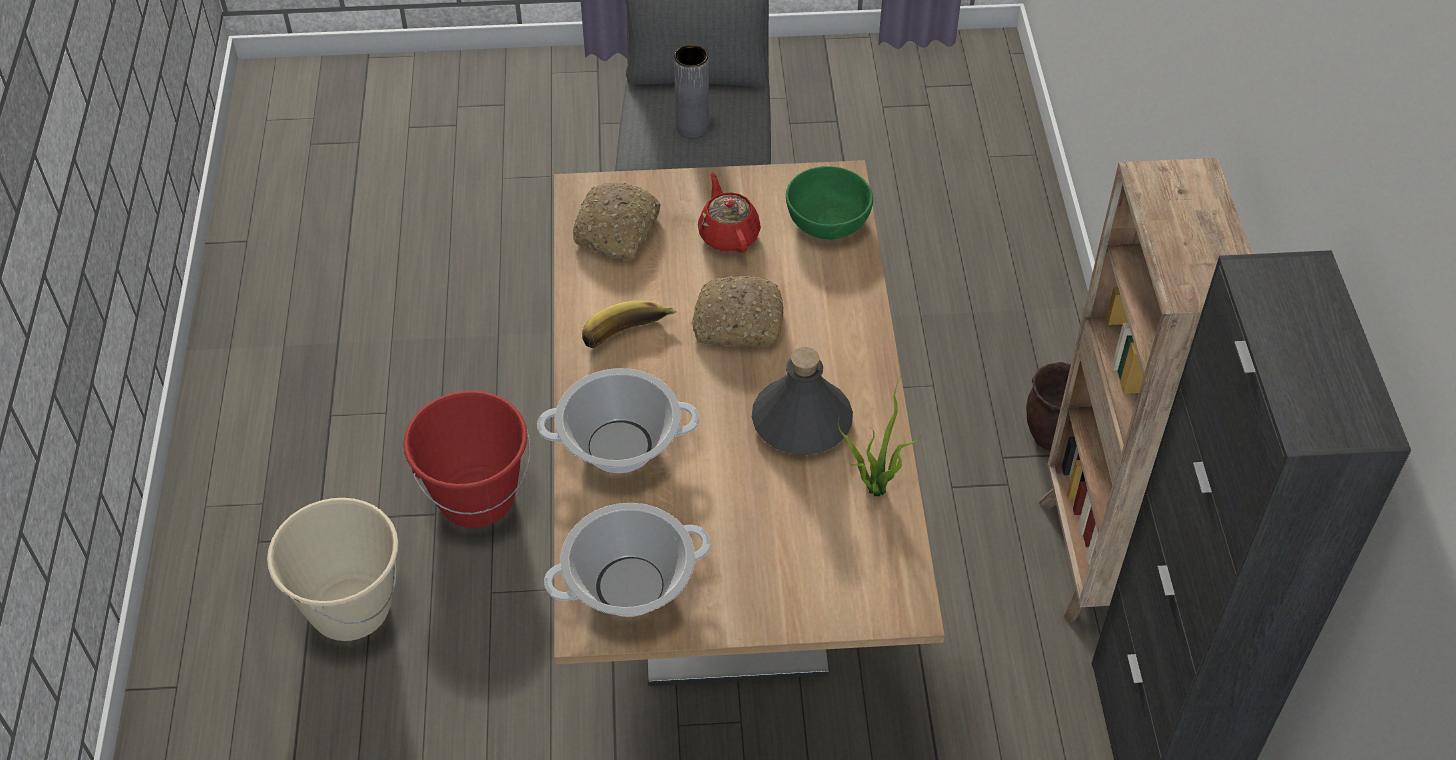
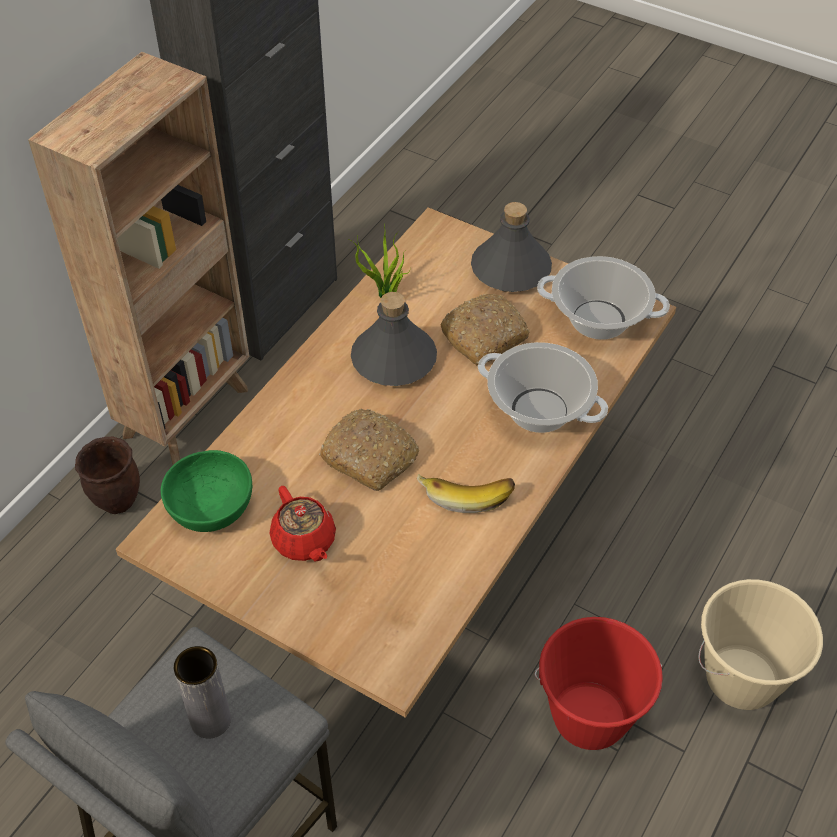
camera: 145 degrees left, 0 degrees up
bread [573,183,661,260] -> bread moved to [440,294,529,365]
red teapot [698,173,761,253] -> red teapot turned 45 degrees counterclockwise [270,486,336,562]
none -> grey bottle [471,202,552,292]

